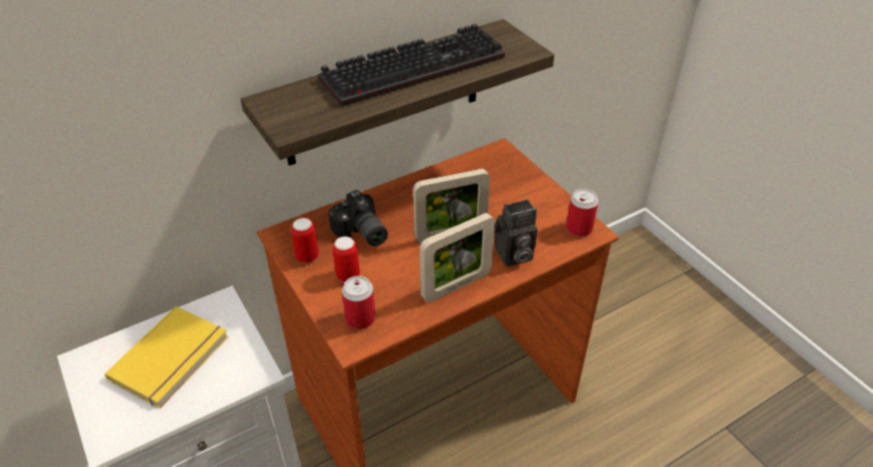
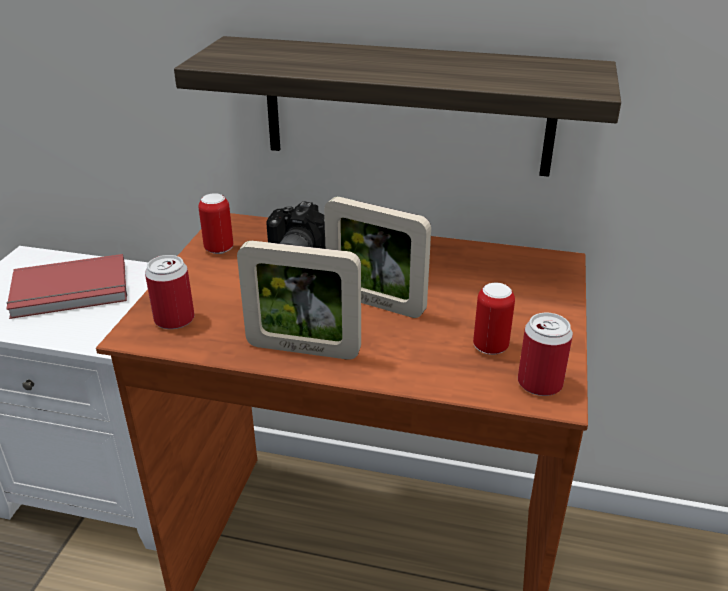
camera: 45 degrees right, 10 degrees down
yellow book [105,306,229,409] -> red book [6,254,127,319]
keyboard [319,24,505,106] -> none
can [332,236,360,283] -> can moved to [473,283,515,355]
camera [494,199,538,266] -> none

